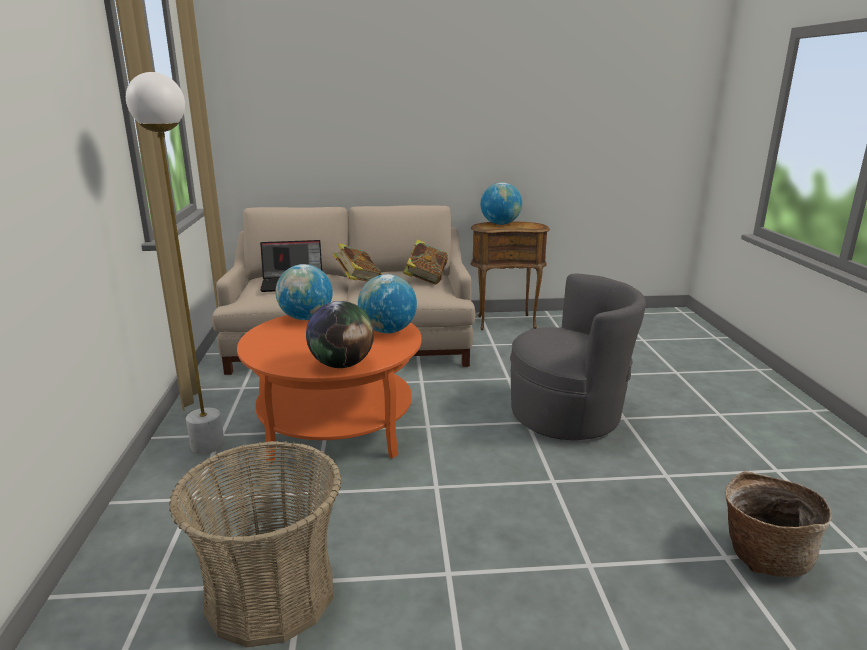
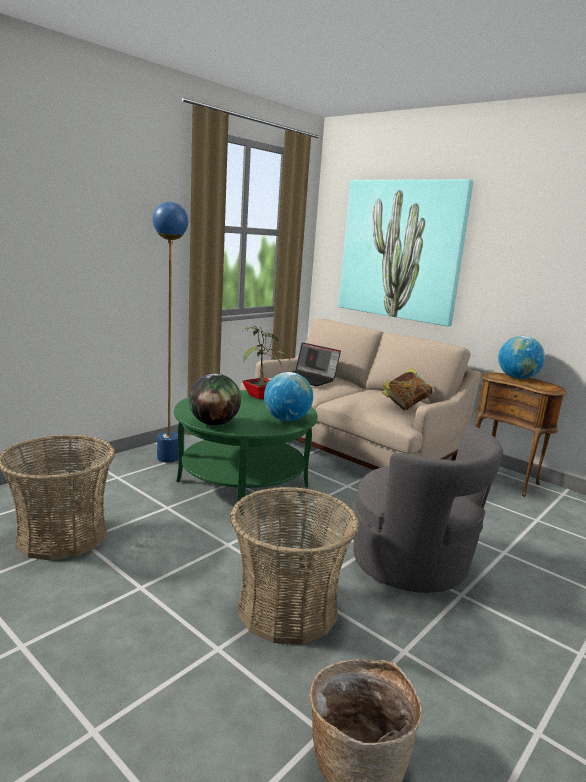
camera: 45 degrees right, 5 degrees down
white floor lamp [126,72,225,454] -> blue floor lamp [153,202,188,463]
orange coffee table [237,315,422,464] -> green coffee table [174,390,318,515]
globe [276,264,333,320] -> potted plant [242,325,291,399]
book [333,243,382,282] -> none
none -> basket [230,487,359,644]
none -> picture [339,179,473,326]

